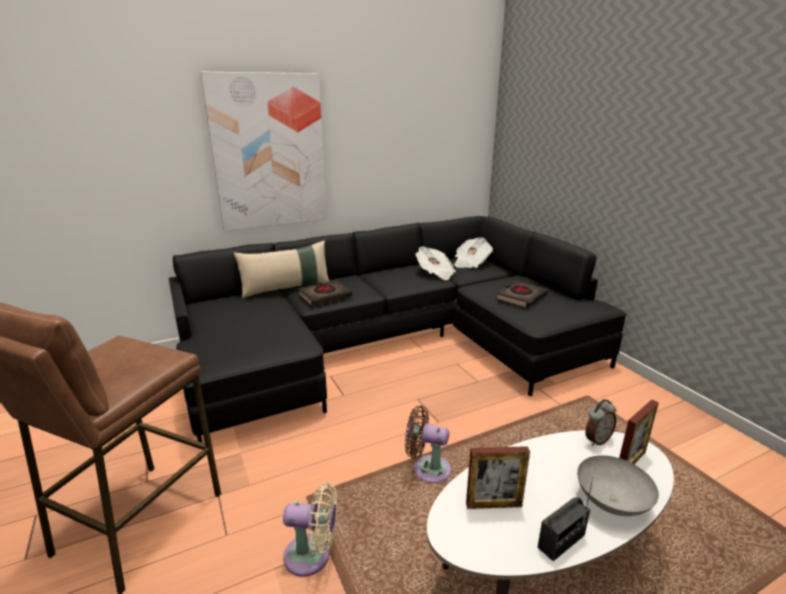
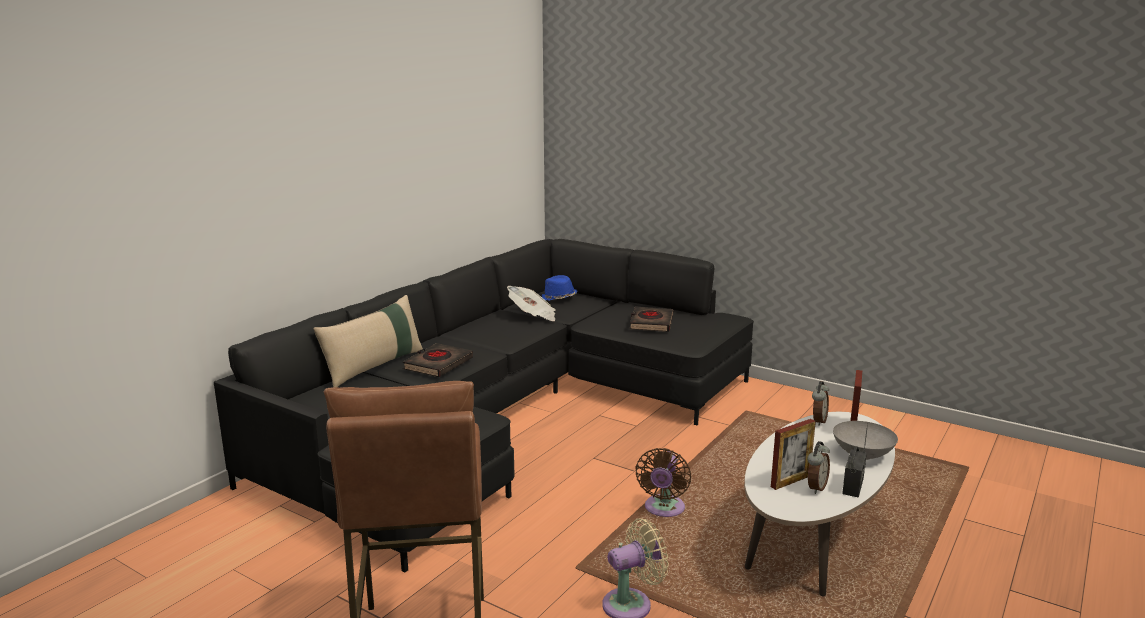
camera: 30 degrees left, 5 degrees down
picture [200,72,327,231] -> none
brown fan [405,406,451,483] -> brown fan turned 60 degrees counterclockwise [635,448,691,517]
newspaper [454,237,493,268] -> blue hat [542,275,578,301]
none -> alarm clock [808,441,830,494]

